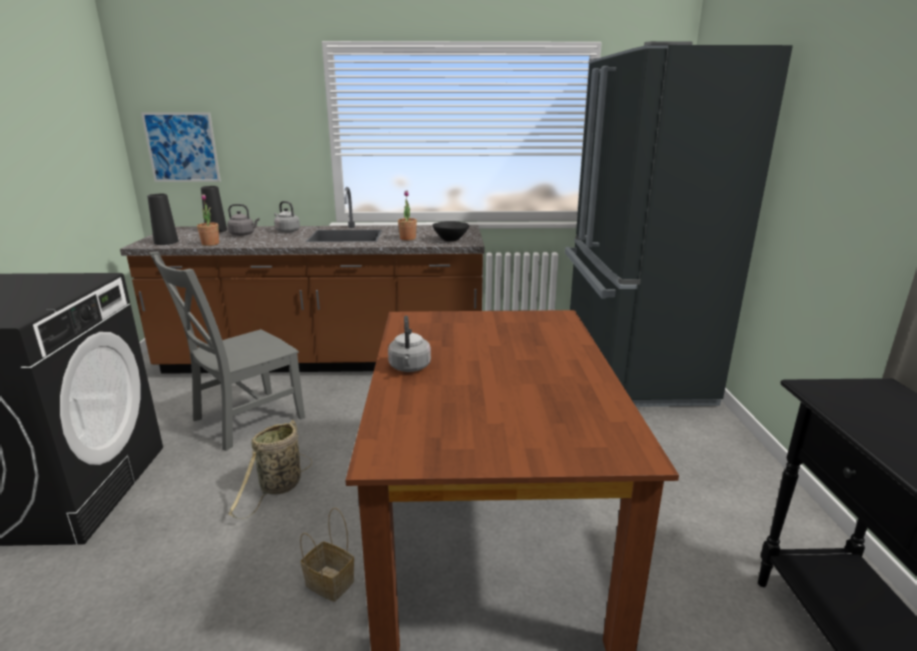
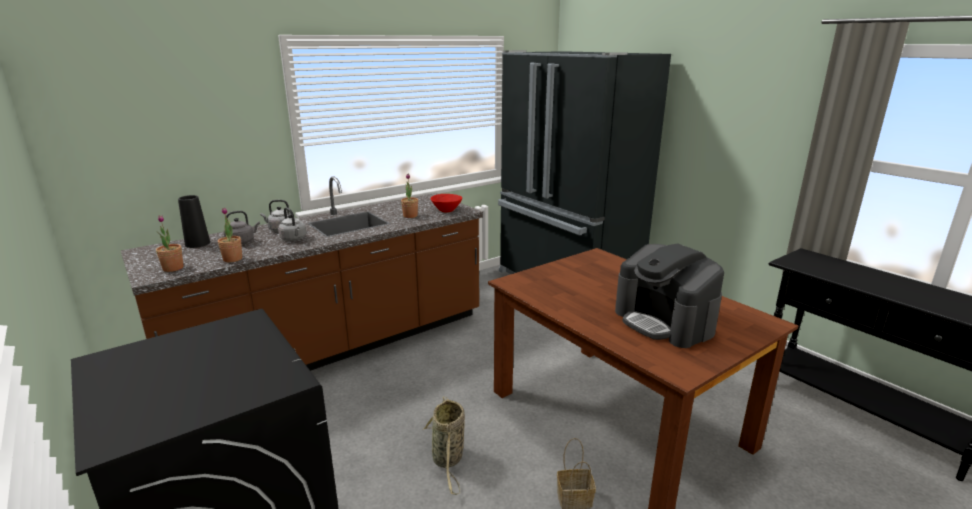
camera: 35 degrees left, 0 degrees up
picture [141,112,221,182] -> none
black vase [147,194,179,245] -> potted plant [156,215,183,272]
grey chair [149,251,305,451] -> none
grey kettle [388,315,431,372] -> grey kettle moved to [278,207,306,241]
black bowl [432,221,469,241] -> red bowl [431,194,462,212]
none -> coffee machine [615,244,724,348]

